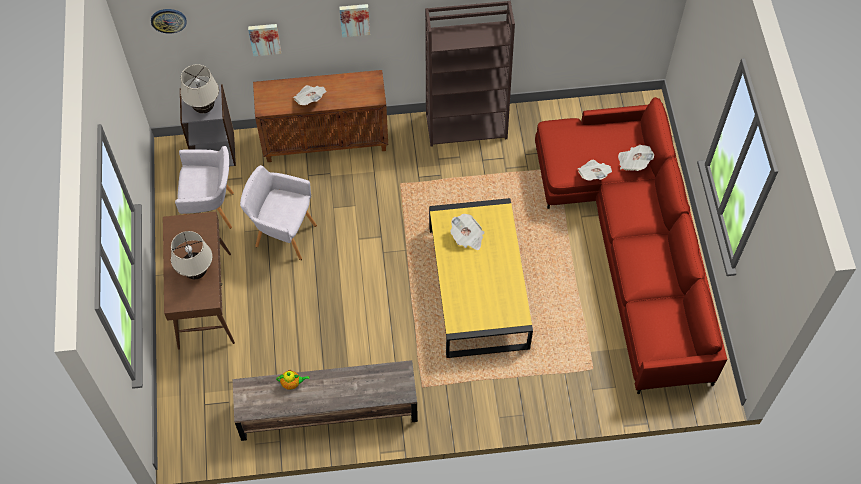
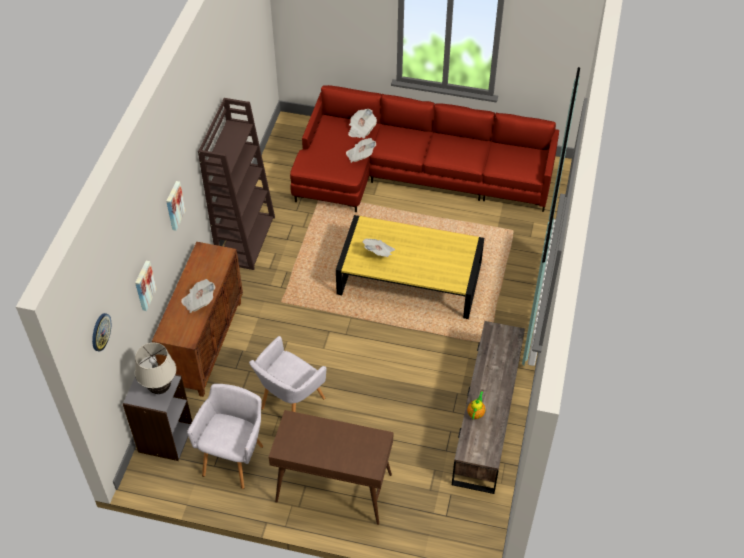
camera: 70 degrees left, 10 degrees down
beige table lamp [171,231,212,279] -> none

